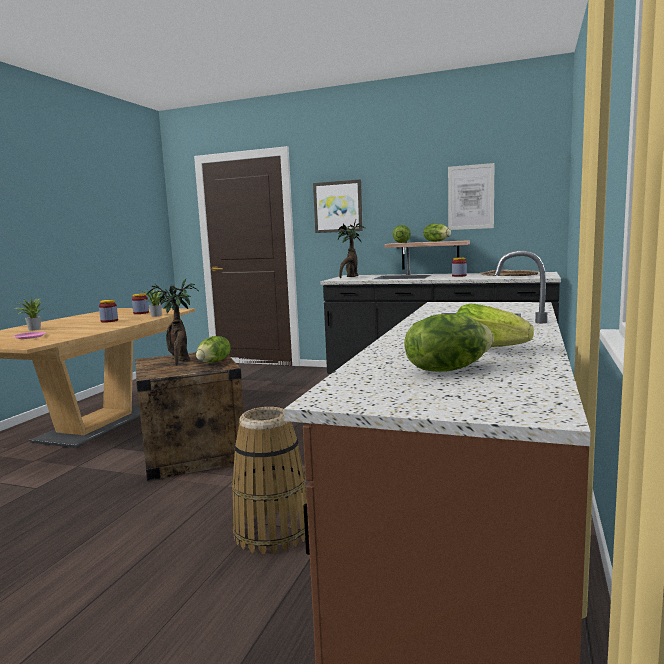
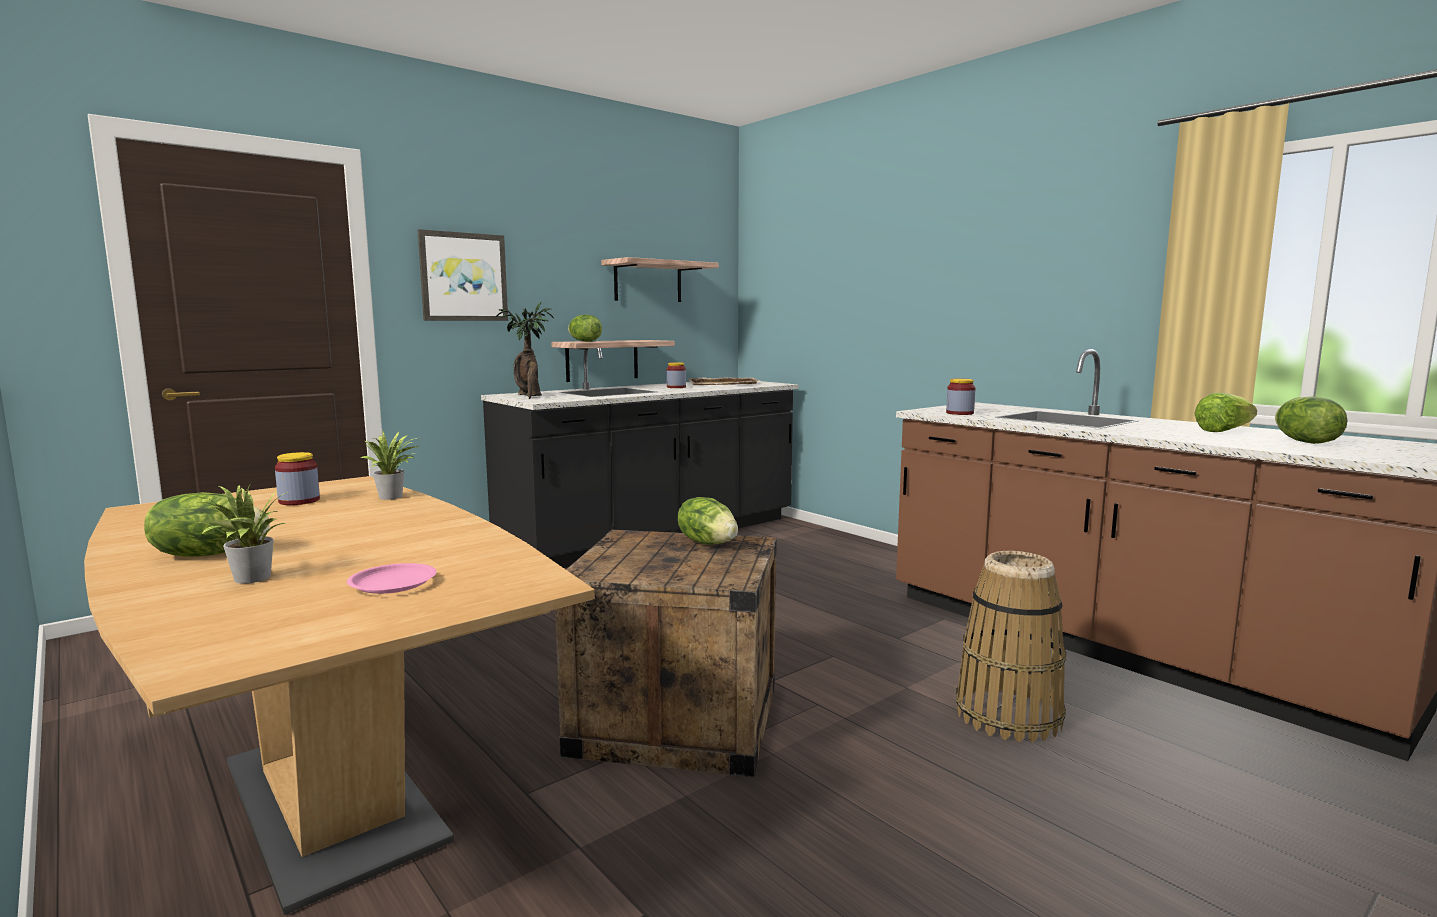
camera: 60 degrees left, 0 degrees up
jar [99,300,118,323] -> jar moved to [946,379,976,415]
potted plant [146,278,199,366] -> none
lettuce [423,223,451,242] -> lettuce moved to [144,492,270,557]
picture [448,163,494,230] -> shelf [601,257,719,302]

